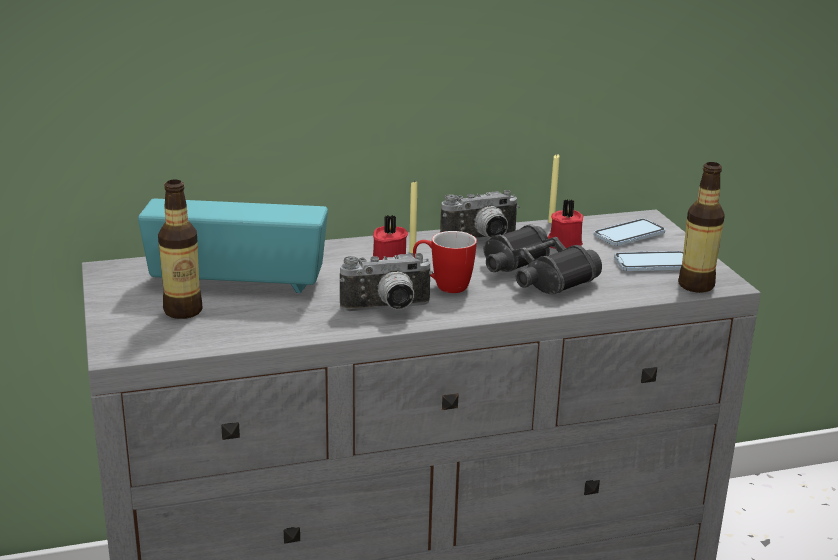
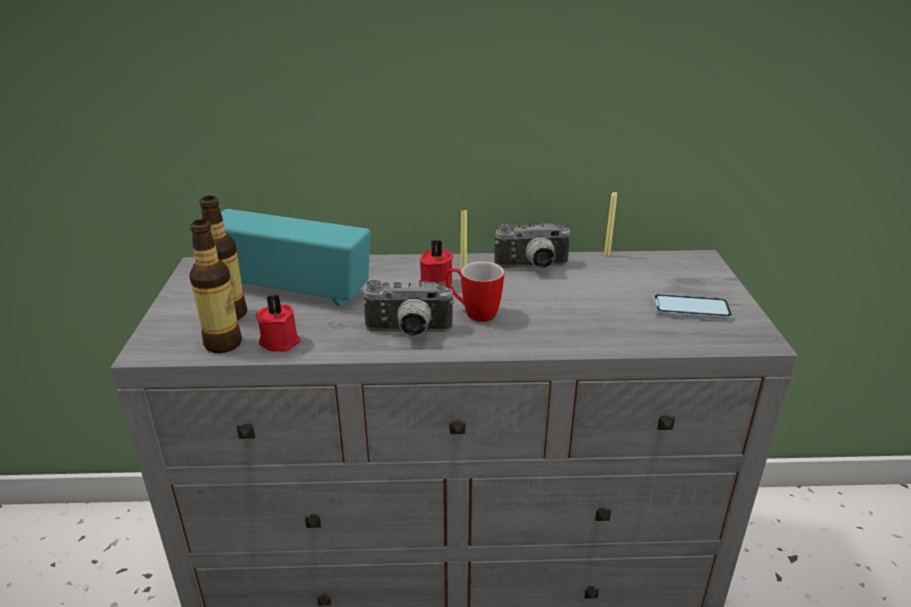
camera: 15 degrees right, 5 degrees up
black binoculars [483,224,602,294] -> none
red candle [548,199,583,249] -> red candle moved to [256,294,301,352]
phone [594,219,665,246] -> none
bottle [678,162,725,293] -> bottle moved to [189,219,242,353]

